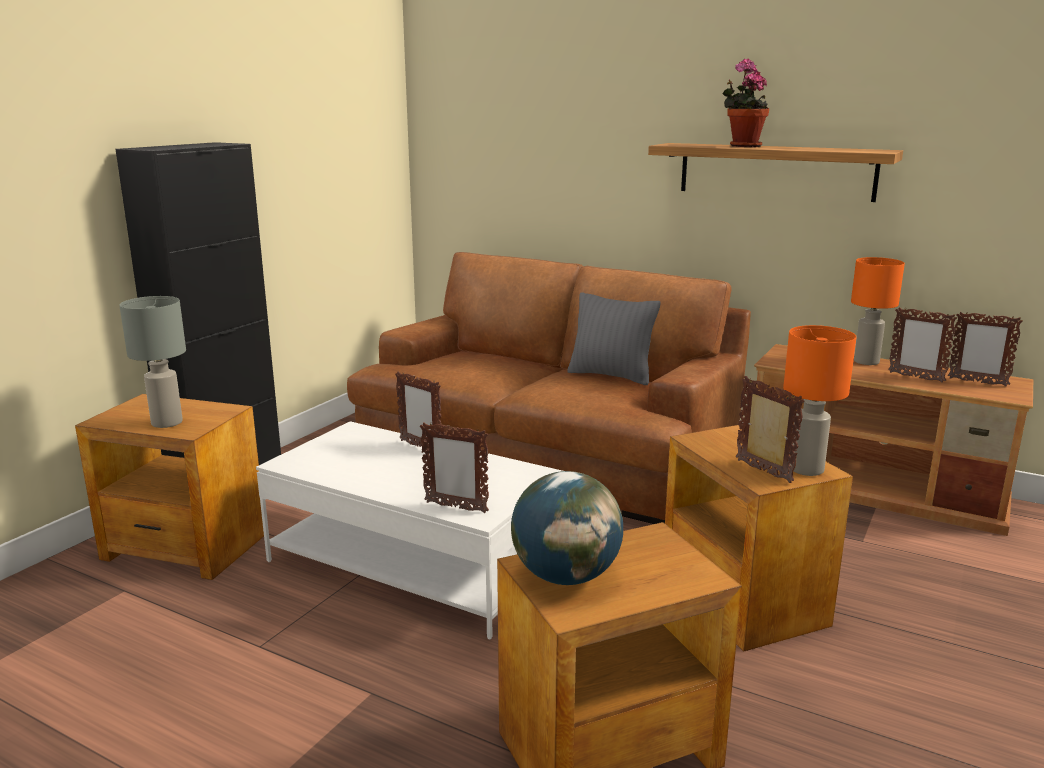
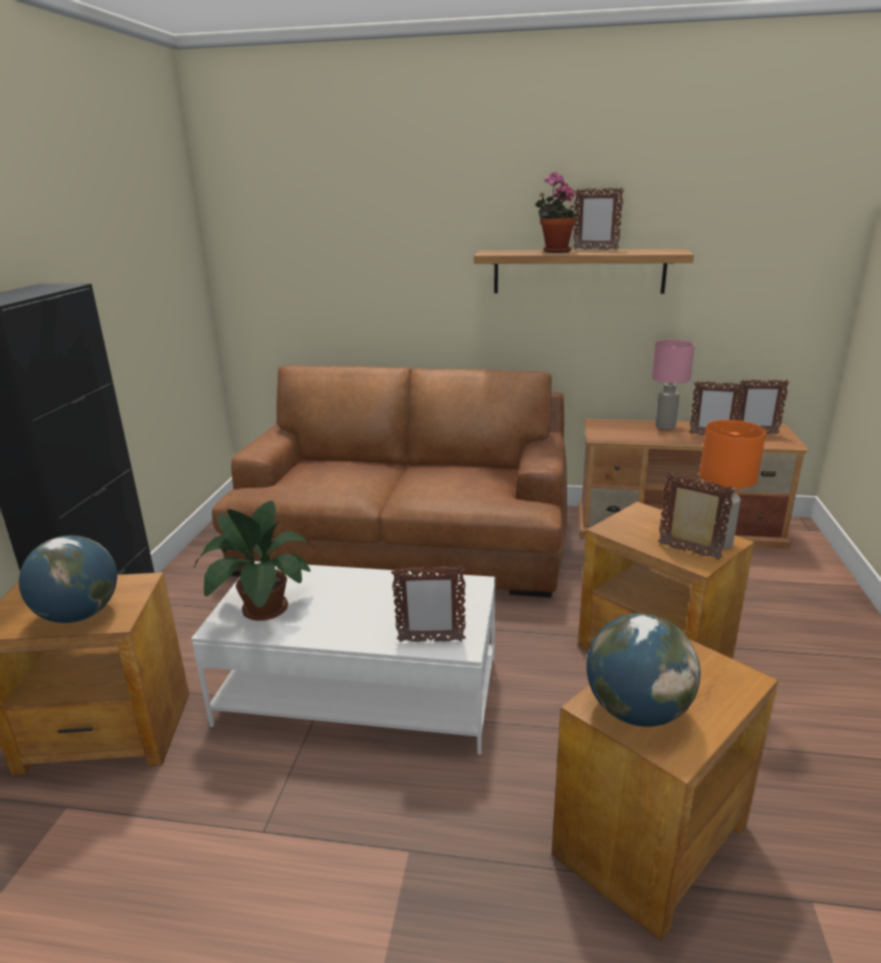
camera: 20 degrees left, 5 degrees up
grey table lamp [119,296,186,428] -> globe [19,535,117,623]
picture frame [395,371,442,450] -> picture frame moved to [573,187,624,250]
grey pillow [567,292,661,385] -> none
orange table lamp [851,257,905,365] -> pink table lamp [652,340,695,429]
none -> potted plant [194,501,314,621]

